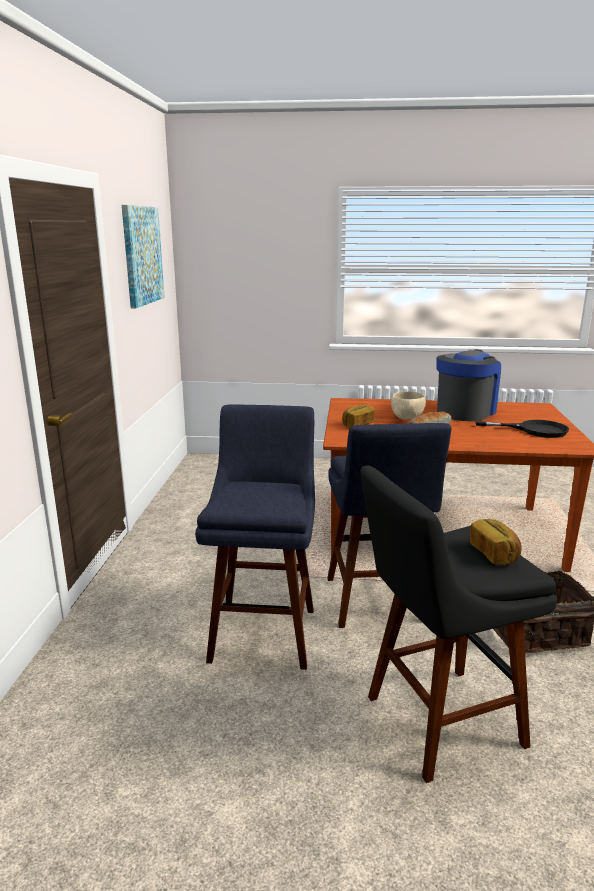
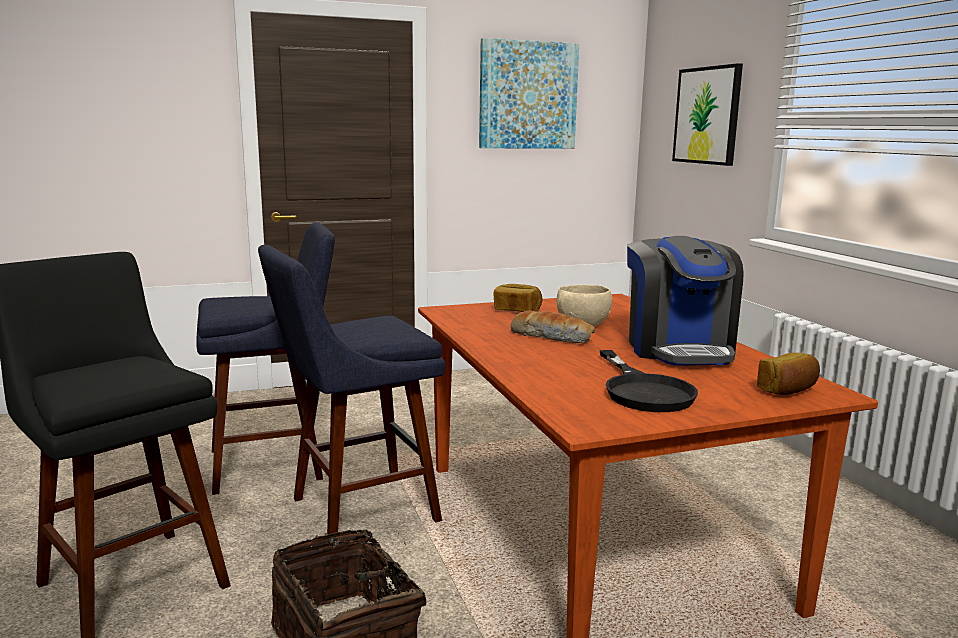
camera: 65 degrees right, 5 degrees down
coffee machine [436,350,501,421] -> coffee machine turned 75 degrees clockwise [627,236,744,365]
bread [470,519,522,565] -> bread moved to [757,353,820,395]
none -> picture [672,63,743,166]

